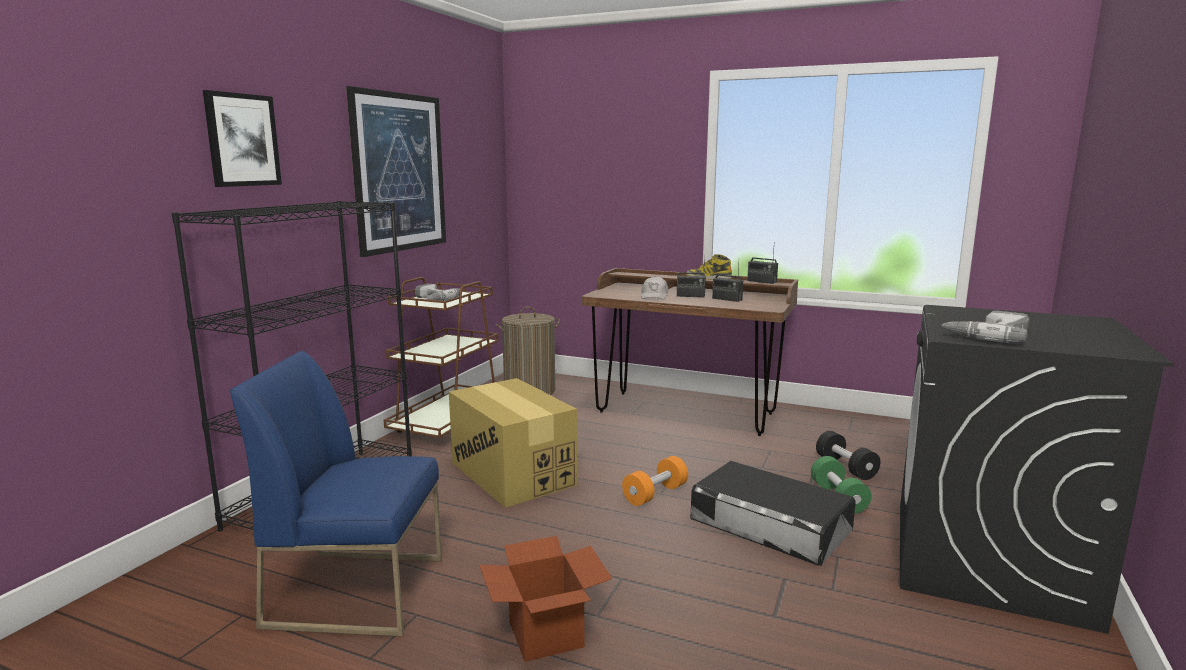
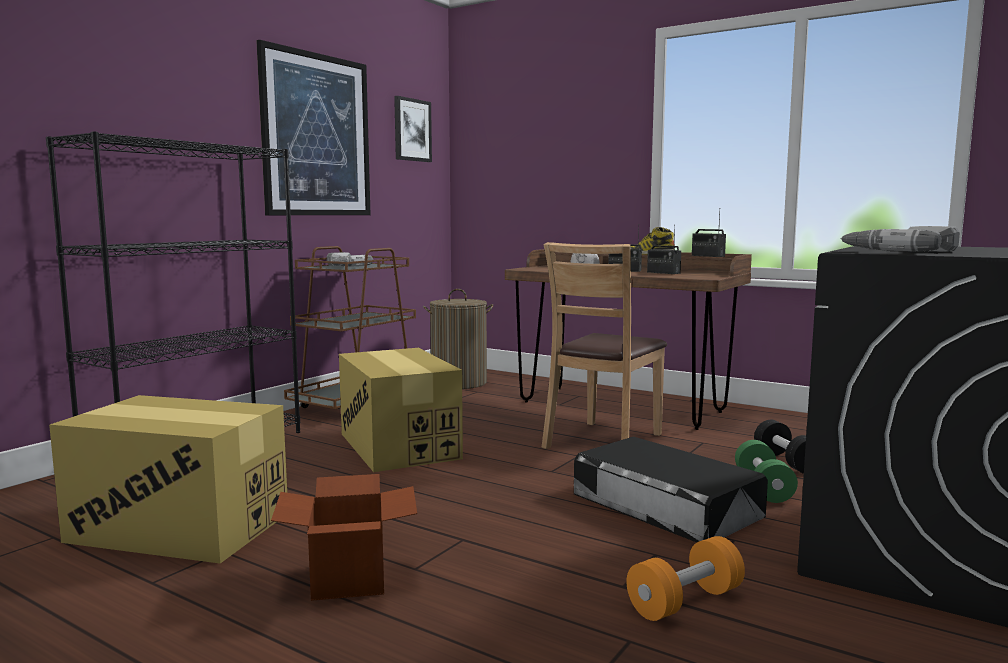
camera: 10 degrees right, 5 degrees down
picture [203,90,282,187] -> picture moved to [394,96,432,162]
blue chair [230,351,442,637] -> cardboard box [49,395,287,563]
orange dumbbell [622,456,688,506] -> orange dumbbell moved to [627,536,745,621]
none -> brown chair [542,242,667,449]

